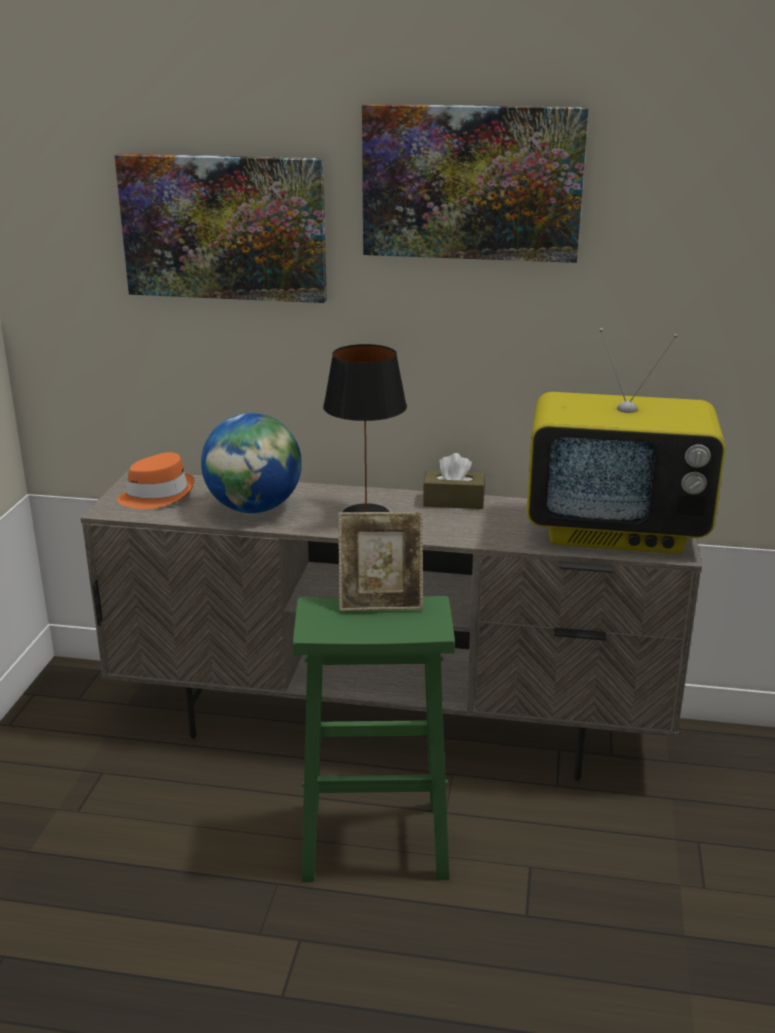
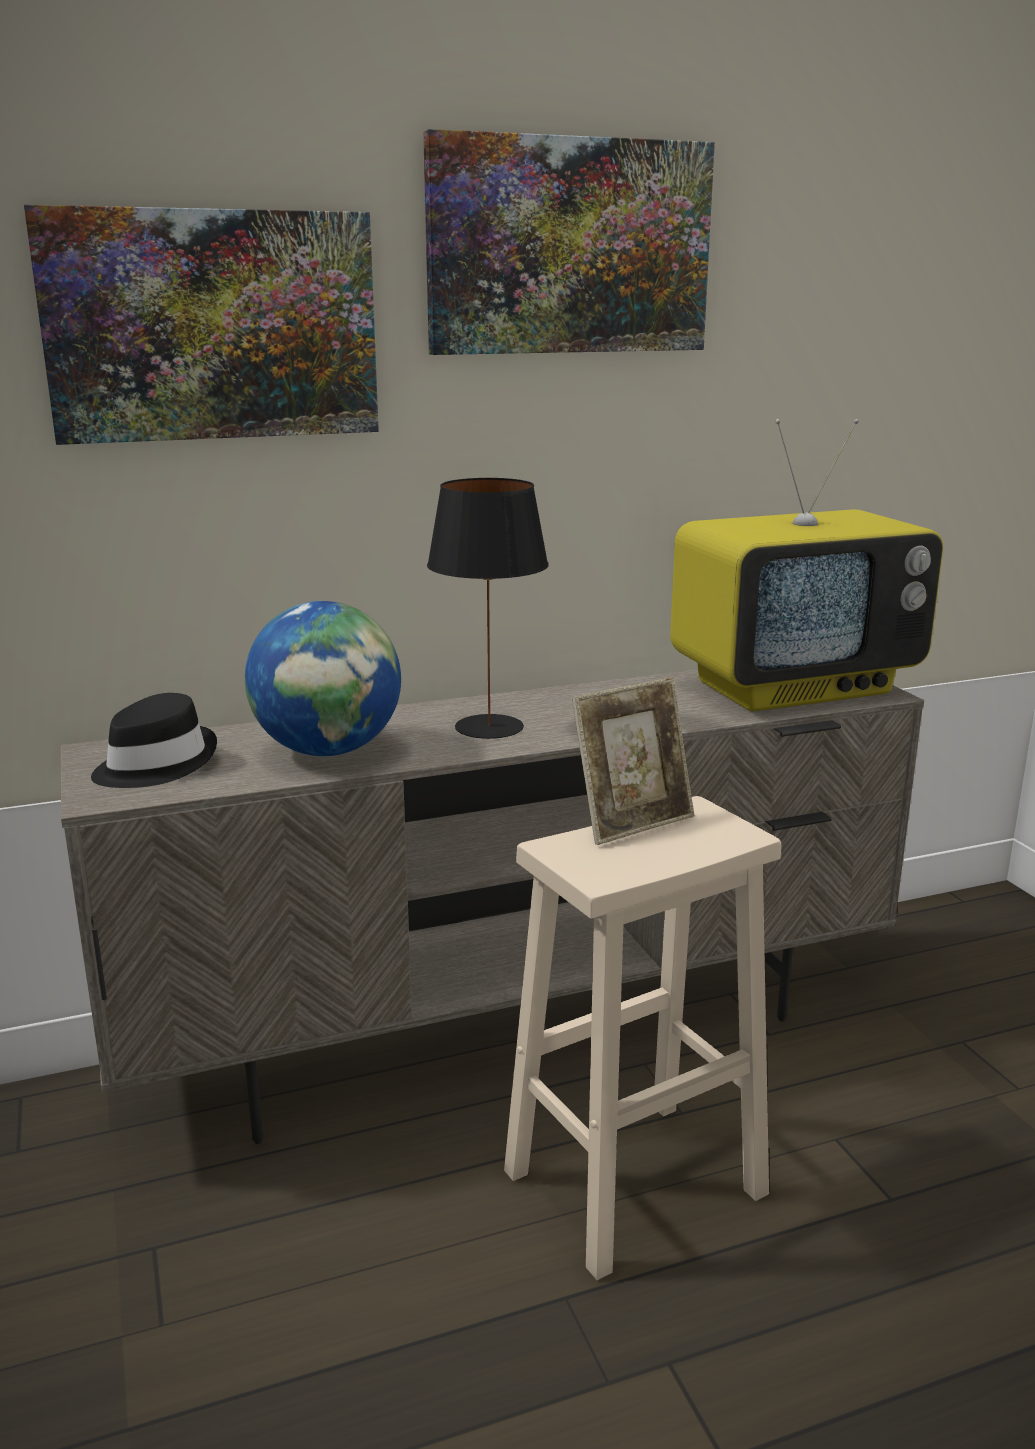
camera: 30 degrees left, 5 degrees down
orange hat [117,452,194,509] -> black hat [91,693,217,788]
green stool [293,596,455,882] -> beige stool [504,796,781,1280]
brown tissue box [423,453,485,509] -> none

